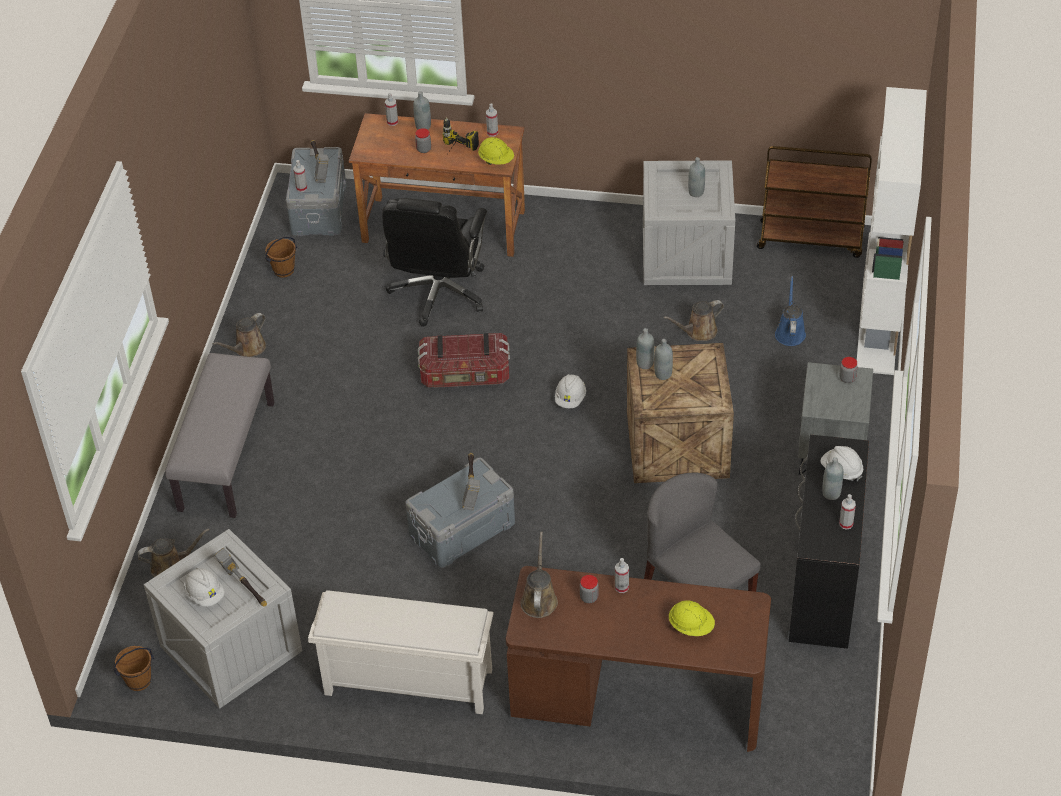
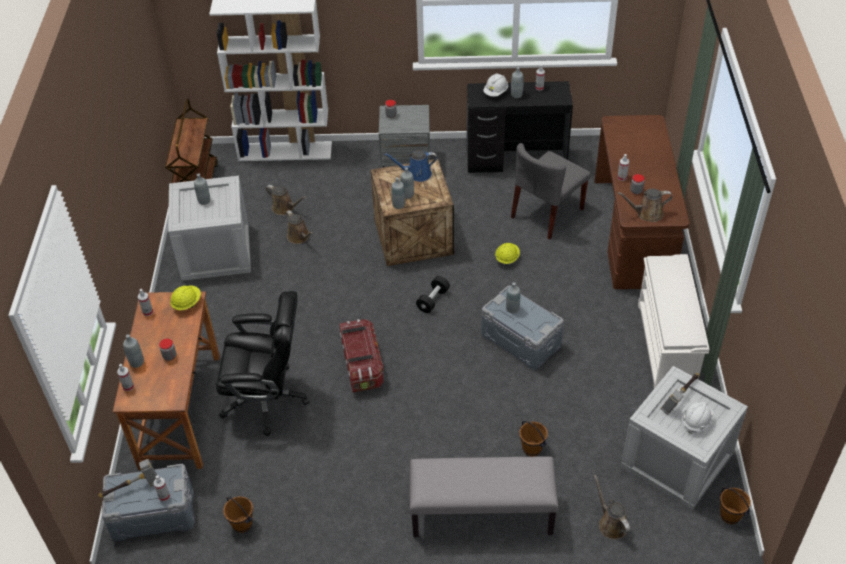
camera: 100 degrees left, 0 degrees up
brown watering can [213,313,266,357] -> brown watering can moved to [266,185,306,215]
power drill [443,117,479,153] -> none
hammer [462,453,480,511] -> grey bottle [506,282,520,314]
white hard hat [555,374,586,408] -> none
yellow hard hat [669,600,715,636] -> yellow hard hat moved to [495,243,520,264]
blue watering can [775,276,806,346] -> blue watering can moved to [384,150,437,182]
none -> black dumbbell [416,276,450,313]
none -> brown bucket [519,421,548,457]

